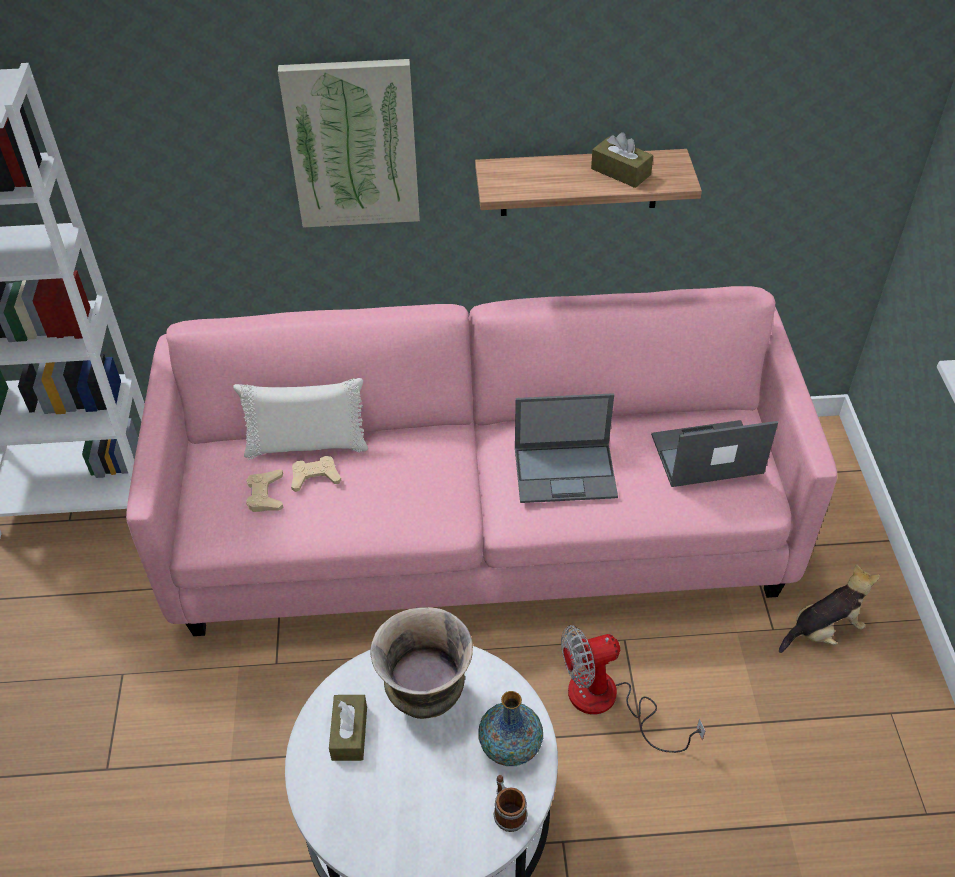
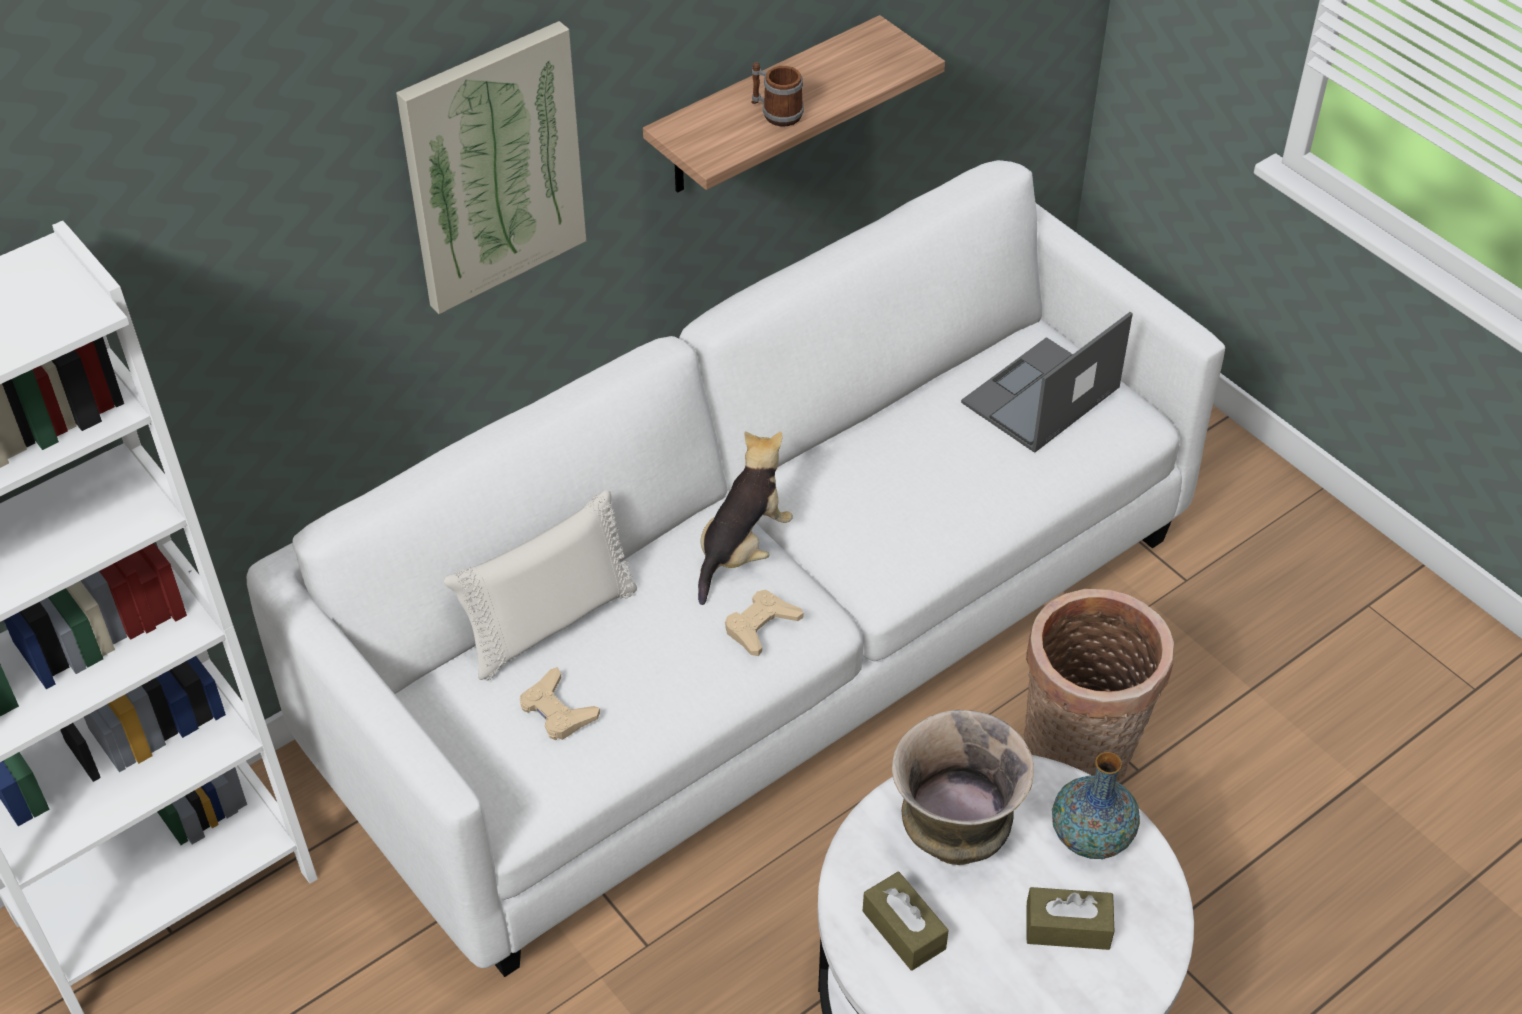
camera: 35 degrees left, 0 degrees up
pink sofa [126,286,837,636] -> white sofa [247,160,1225,977]
beige game controller [291,456,341,492] -> beige game controller moved to [725,590,803,656]
mug [494,775,528,832] -> mug moved to [752,62,804,126]
laptop [515,393,618,503] -> none
fan [561,625,706,753] -> basket [1024,589,1174,783]
brown tissue box [591,132,653,188] -> brown tissue box moved to [1027,887,1114,950]
plush toy [779,564,880,653] -> plush toy moved to [698,431,793,605]

